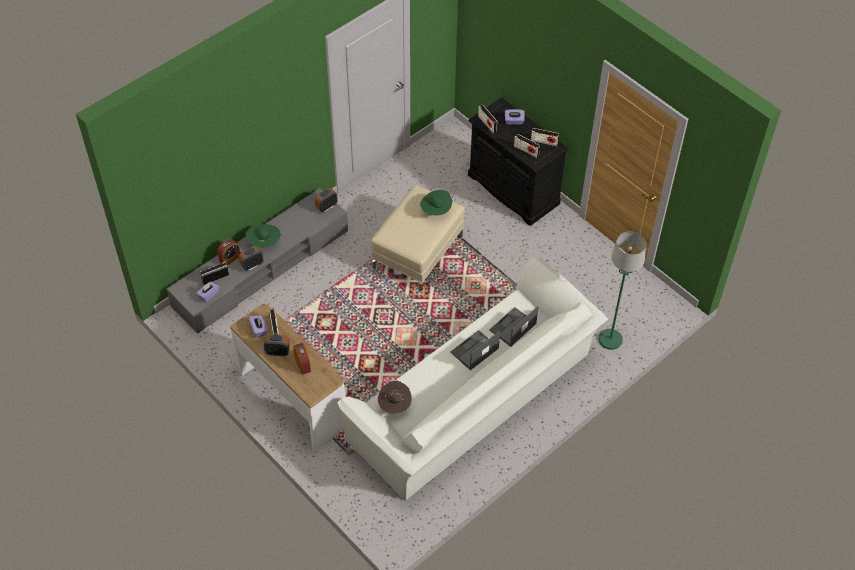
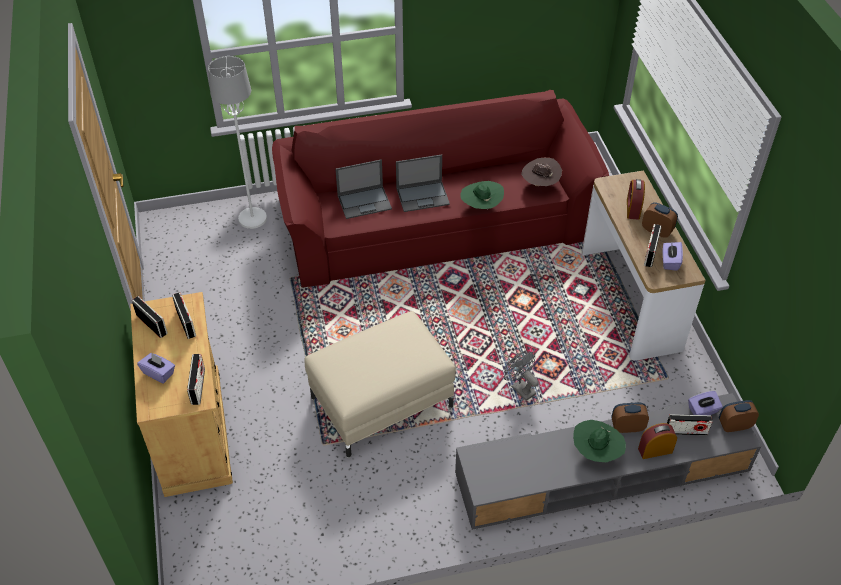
camera: 150 degrees left, 5 degrees down
alarm clock [315,188,338,212] -> alarm clock moved to [719,400,759,432]
white sofa [338,256,608,500] -> red sofa [272,90,609,288]
green hat [420,190,453,216] -> green hat moved to [461,181,504,209]
black cabinet [468,97,568,226] -> beige cabinet [130,292,233,497]
green floor lamp [599,232,646,350] -> white floor lamp [208,56,267,229]
none -> grey fan [504,352,539,401]

